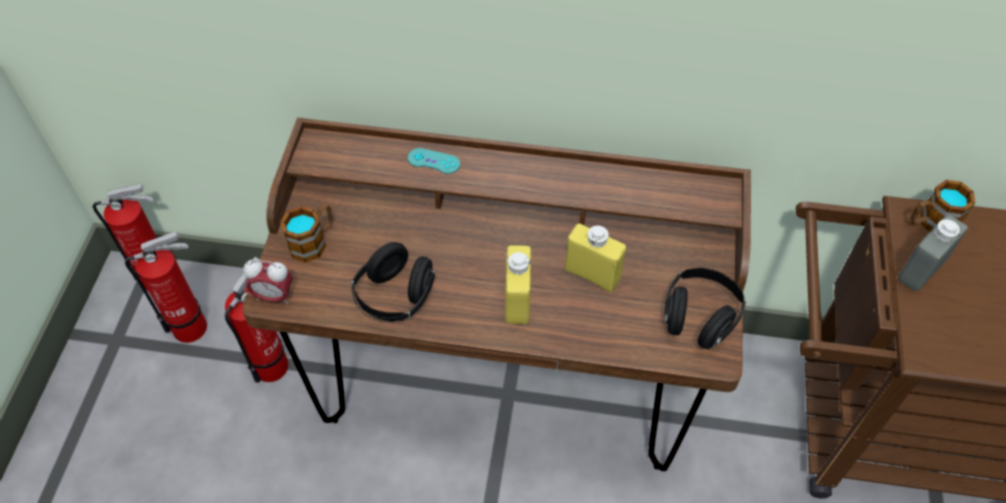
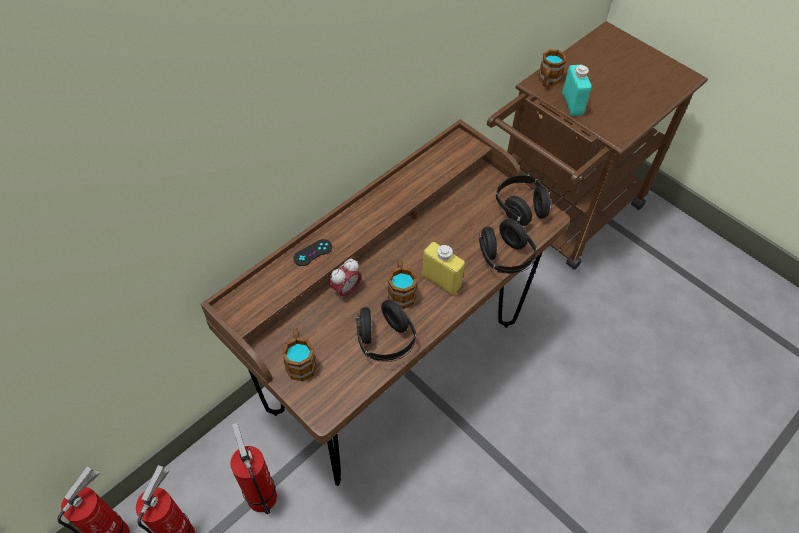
camera: 55 degrees left, 0 degrees up
alarm clock [243,260,292,304] -> alarm clock moved to [329,259,362,300]
turquoise game controller [408,148,460,174] -> black game controller [294,239,332,266]
yellow bottle [565,223,626,292] -> none
grey bottle [898,215,968,291] -> turquoise bottle [562,65,592,116]
none -> mug [388,259,418,309]
none -> black headphones [479,219,537,274]

